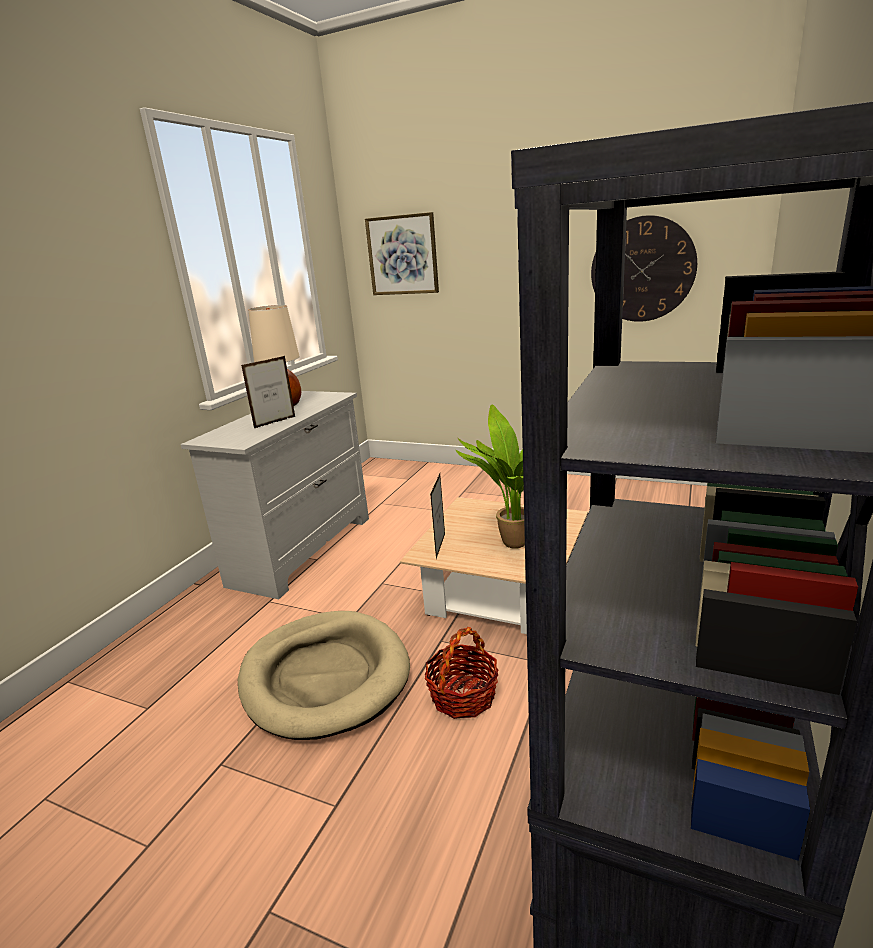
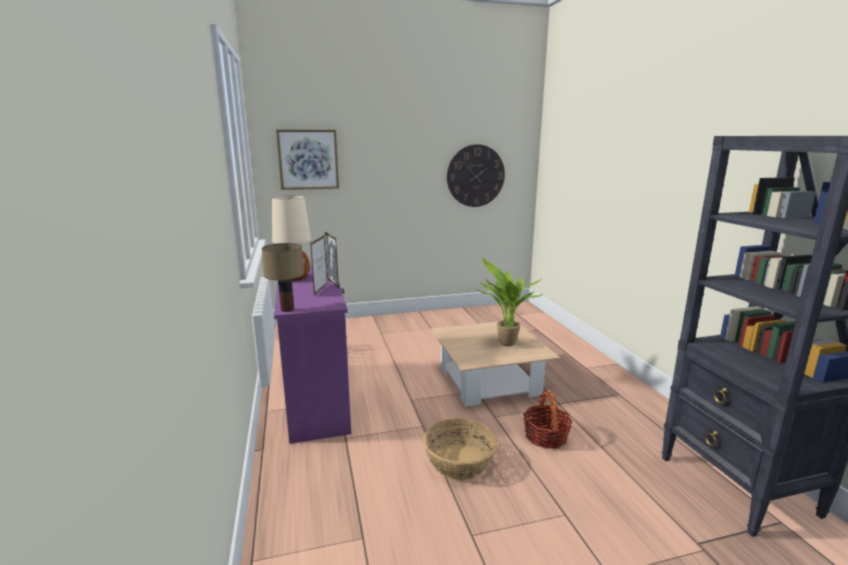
camera: 40 degrees left, 5 degrees down
white dresser [181,391,369,599] -> purple dresser [274,265,351,444]
beige dog bed [238,611,410,740] -> basket [423,418,498,480]
picture frame [430,474,445,559] -> picture frame moved to [325,232,339,288]
none -> table lamp [262,243,304,312]

